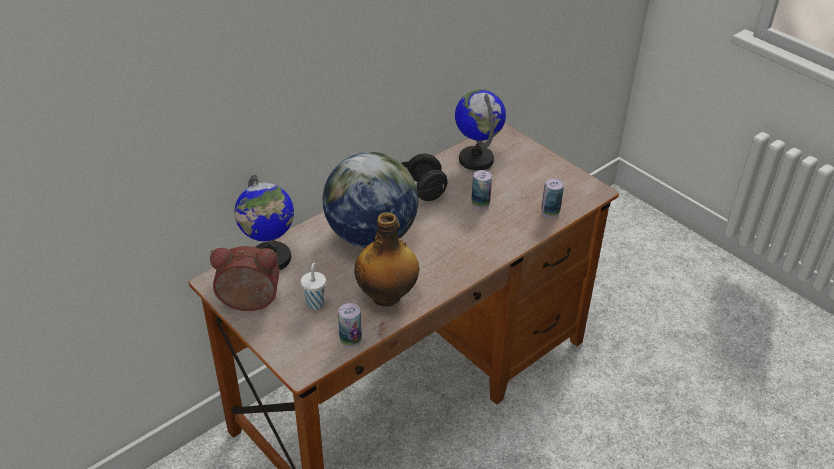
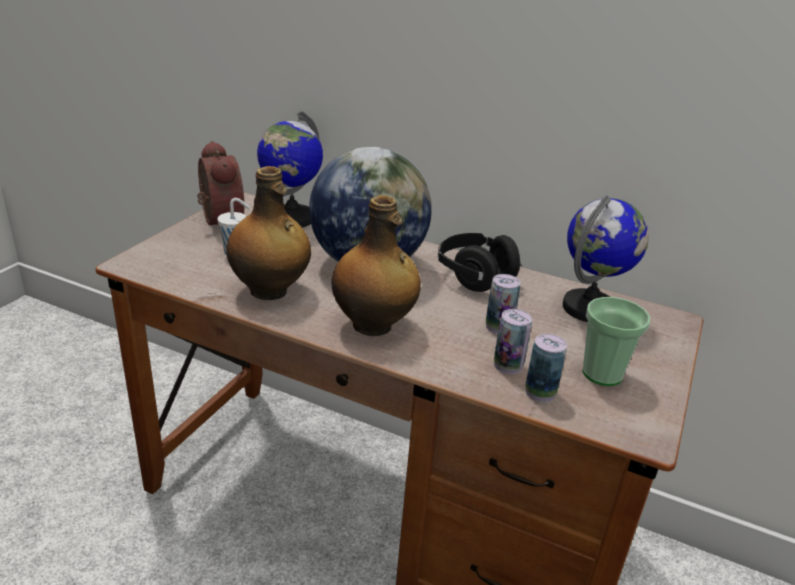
camera: 65 degrees right, 10 degrees down
can [338,303,362,348] -> can moved to [494,309,532,374]
none -> bottle [332,195,421,336]
none -> cup [582,297,650,386]

